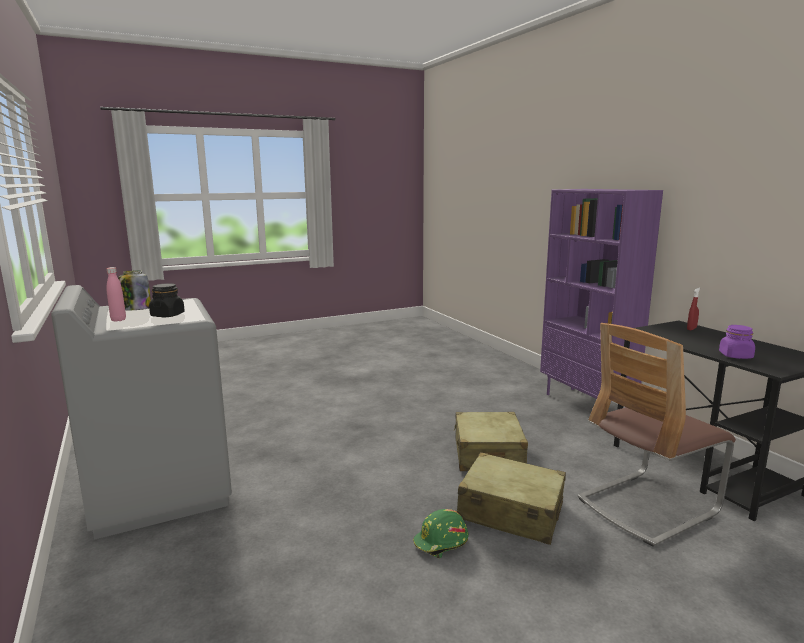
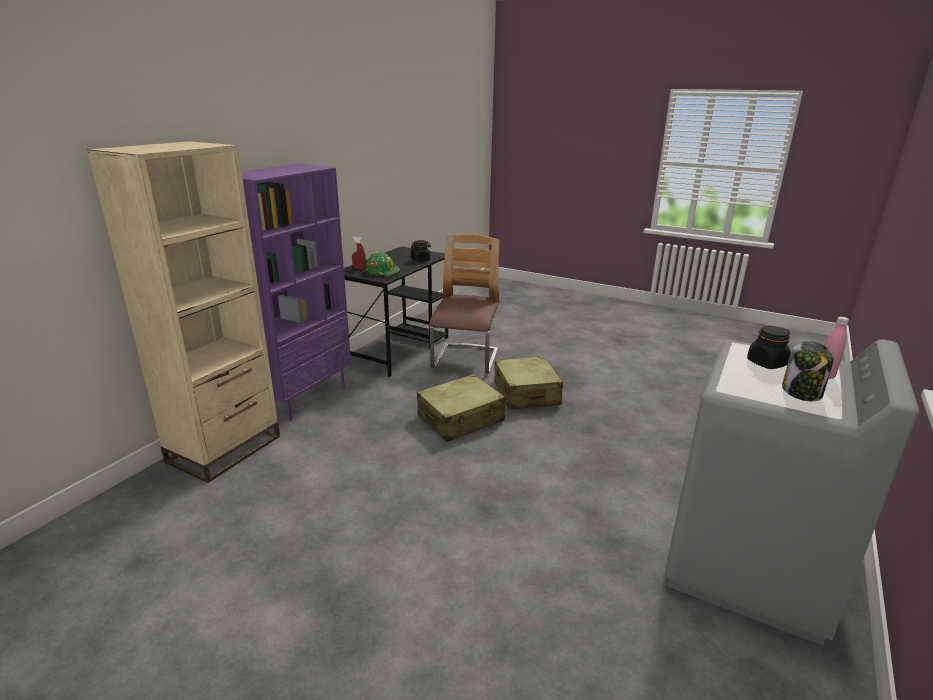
camera: 125 degrees left, 10 degrees up
green hard hat [413,509,469,558] -> green hard hat moved to [366,252,400,277]
chair [578,323,736,547] -> chair turned 105 degrees counterclockwise [429,234,499,373]
purple jar [719,325,755,359] -> black jar [410,240,431,262]
none -> beige bookcase [87,141,280,483]

